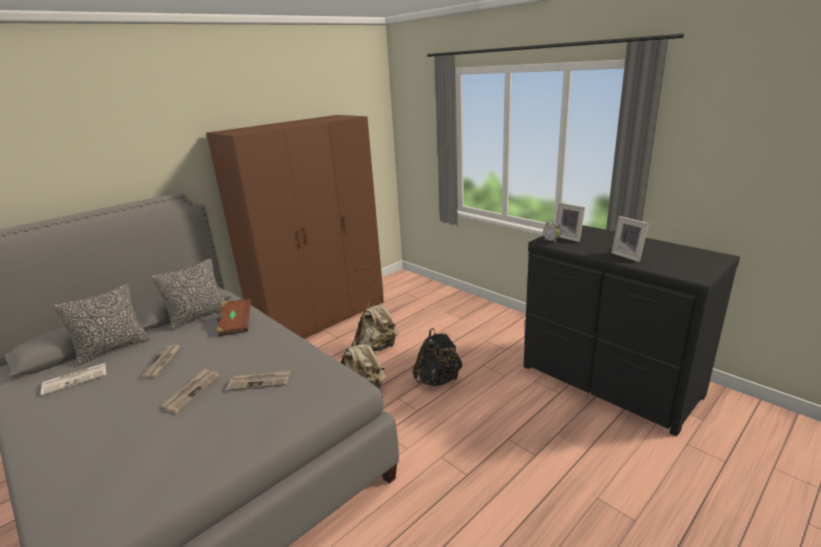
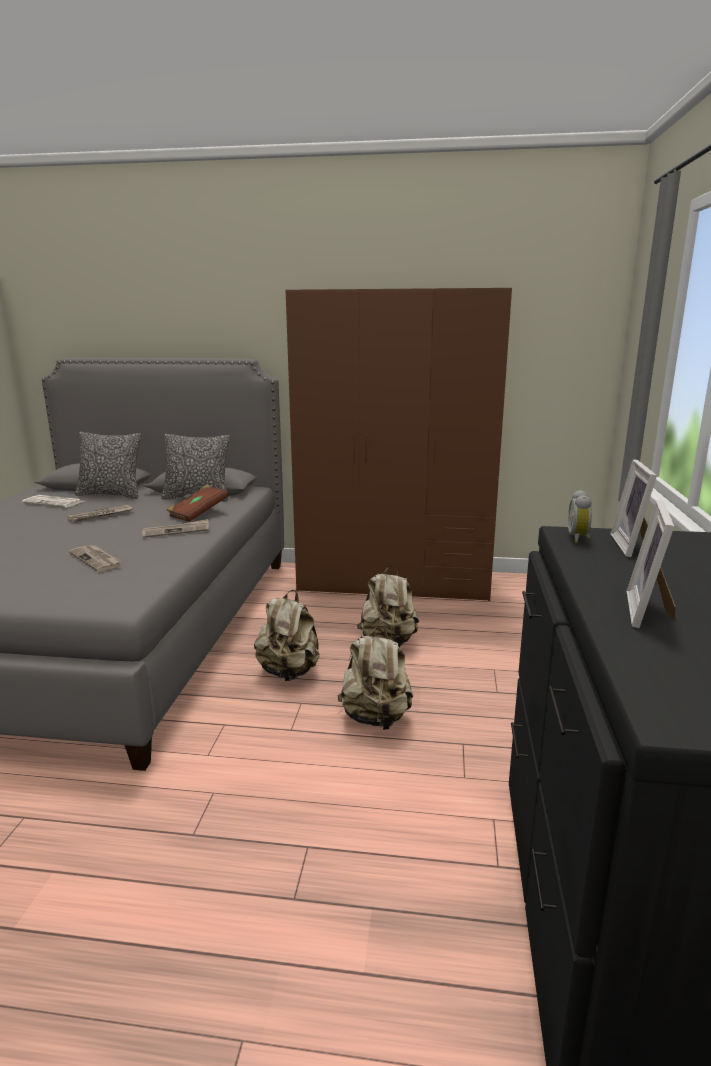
camera: 50 degrees right, 5 degrees down
newspaper [161,369,219,413] -> newspaper moved to [142,519,209,538]
black backpack [412,328,462,386] -> beige backpack [337,625,413,730]

